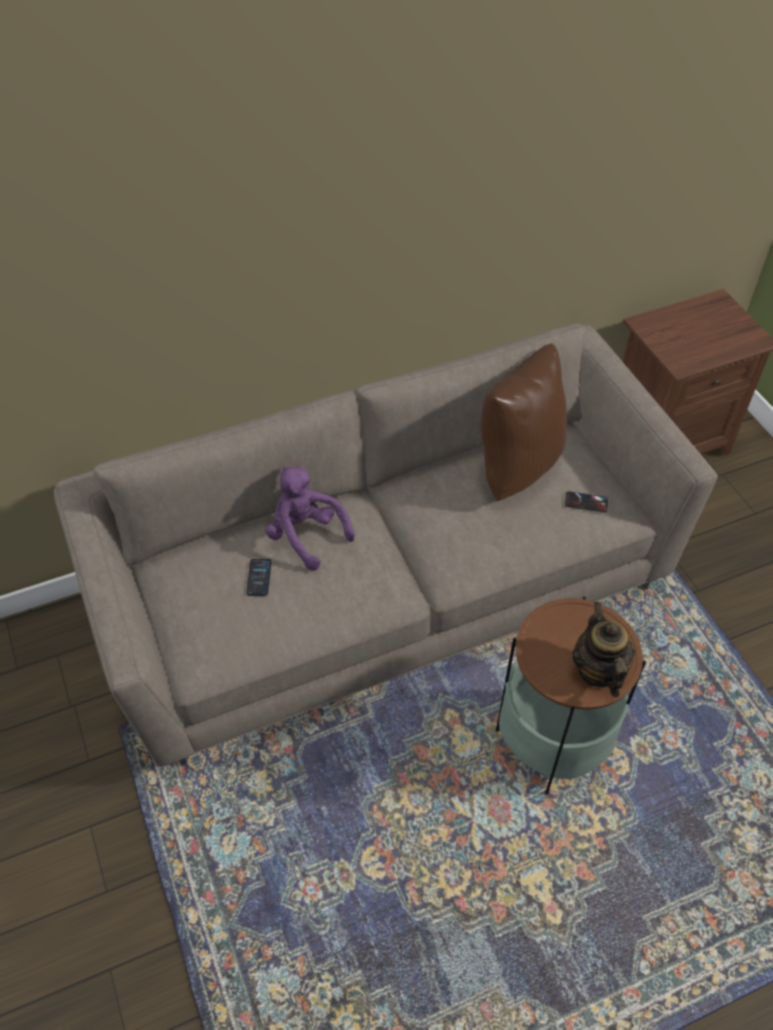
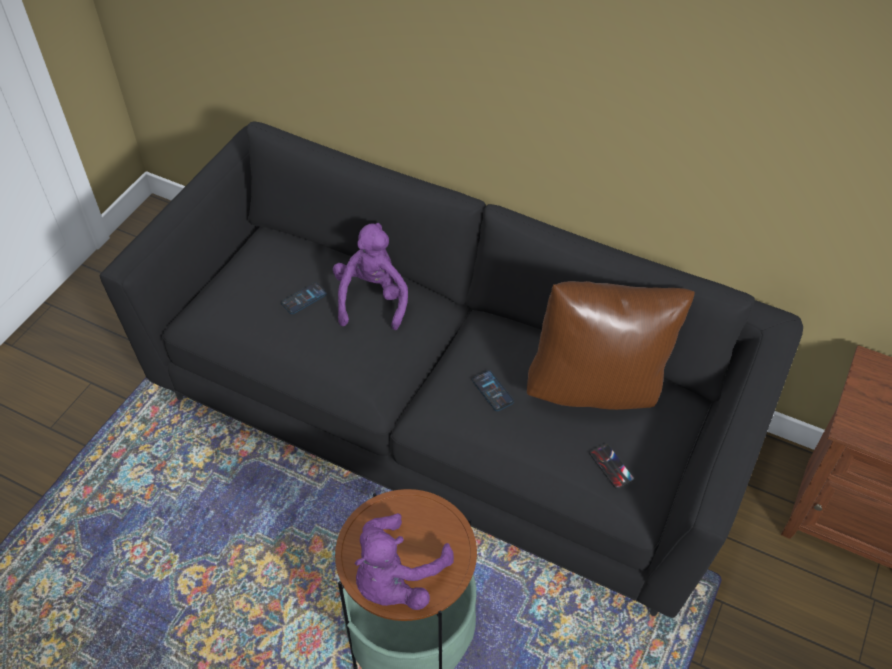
camera: 50 degrees right, 0 degrees up
beige sofa [54,323,718,767] -> black sofa [100,121,803,618]
teapot [572,602,635,697] -> purple plush toy [355,513,454,610]
none -> phone [472,370,514,411]

